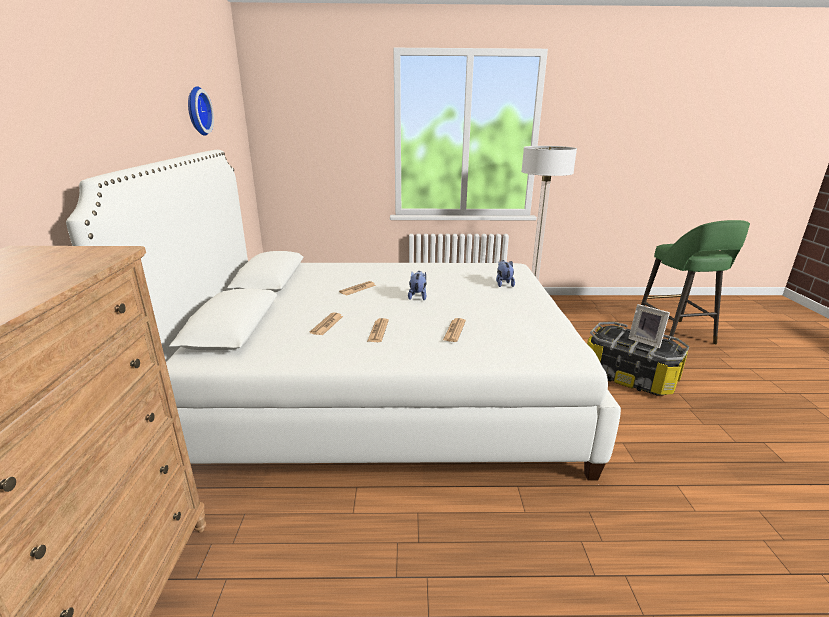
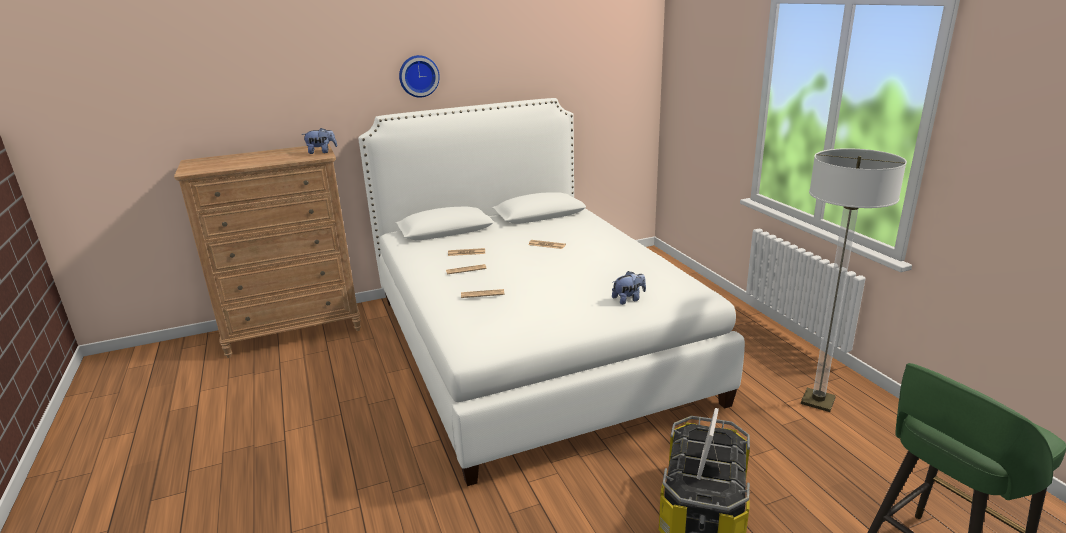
camera: 70 degrees right, 0 degrees up
wall clock [188,86,214,136] -> wall clock moved to [399,55,440,98]
plush toy [408,271,427,300] -> plush toy moved to [302,128,337,154]

